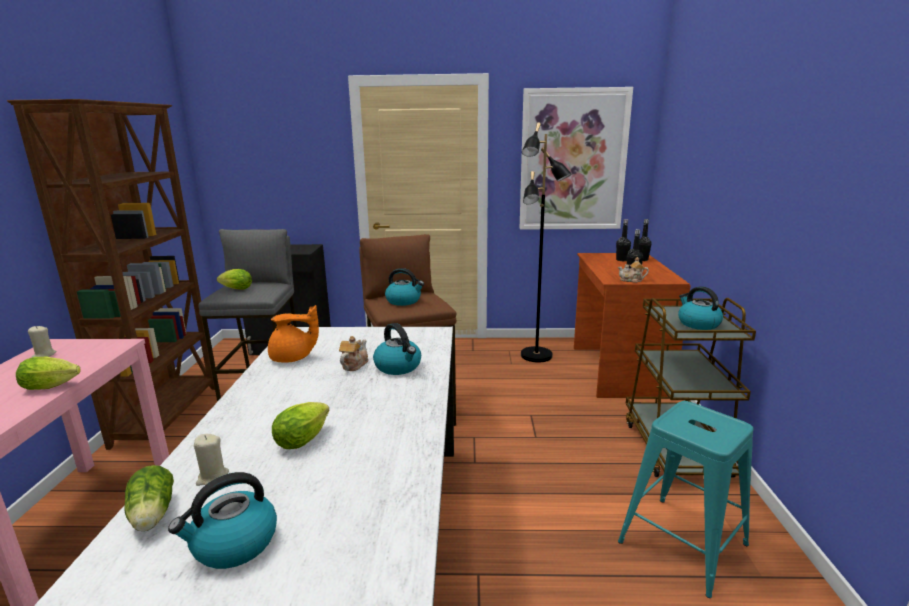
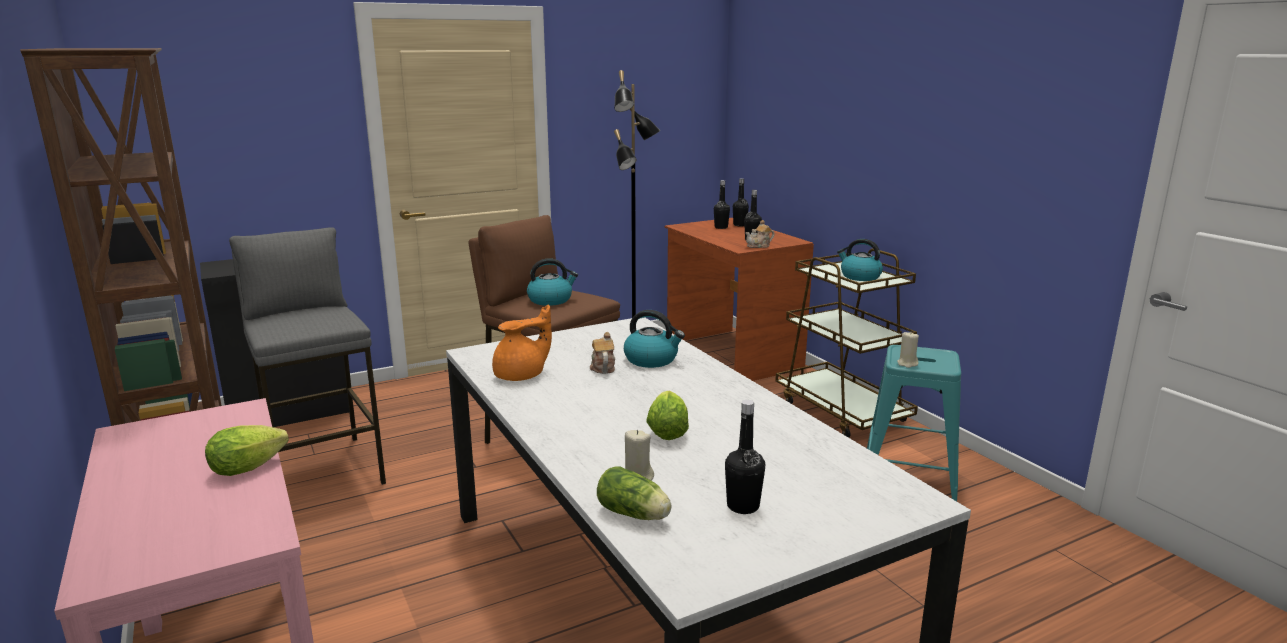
camera: 30 degrees left, 0 degrees up
beige candle [28,326,56,358] -> beige candle moved to [897,331,919,368]
kettle [168,472,277,569] -> black bottle [725,400,765,514]
lettuce [217,269,252,290] -> none
picture [520,87,633,230] -> none

